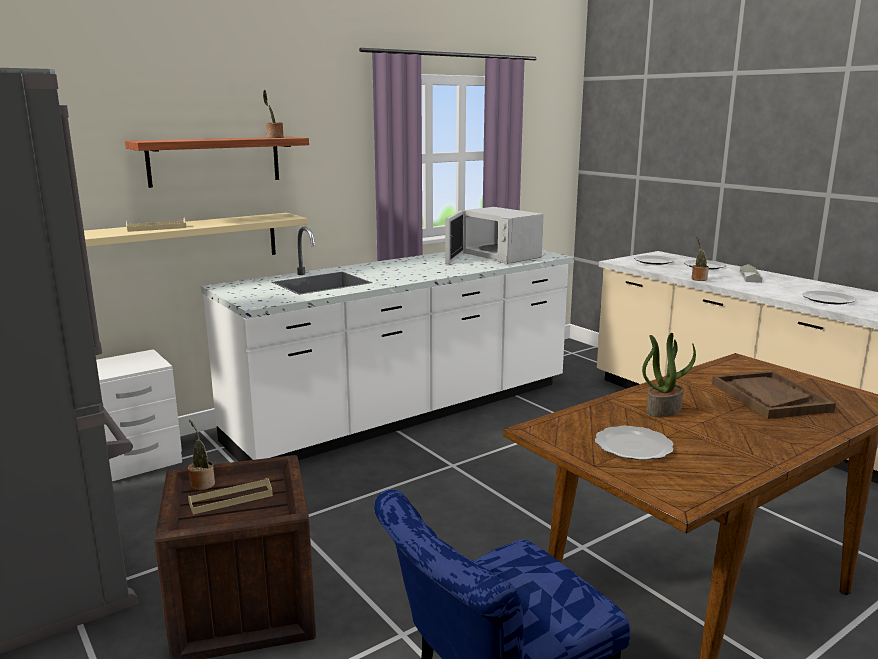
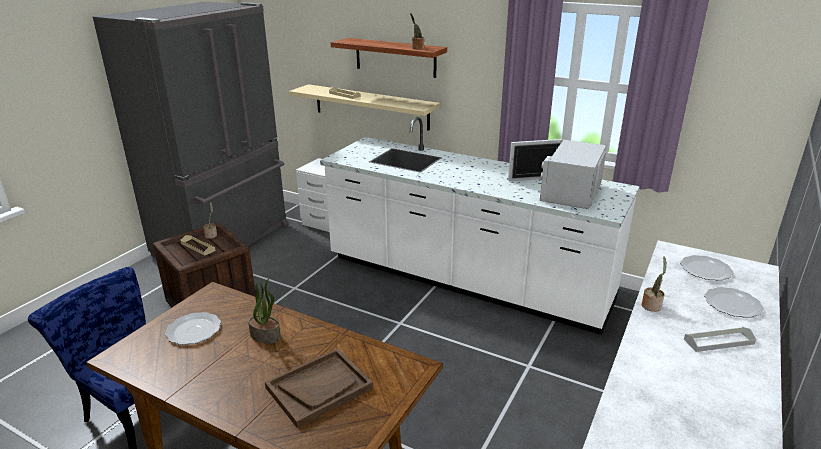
camera: 65 degrees right, 10 degrees up
plate [802,291,856,304] -> none

